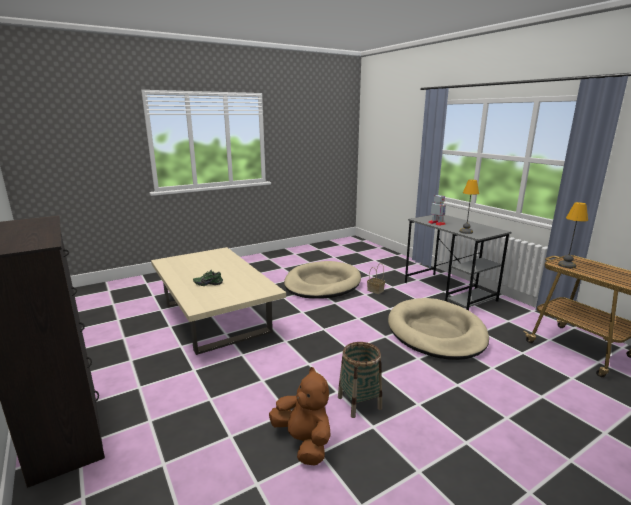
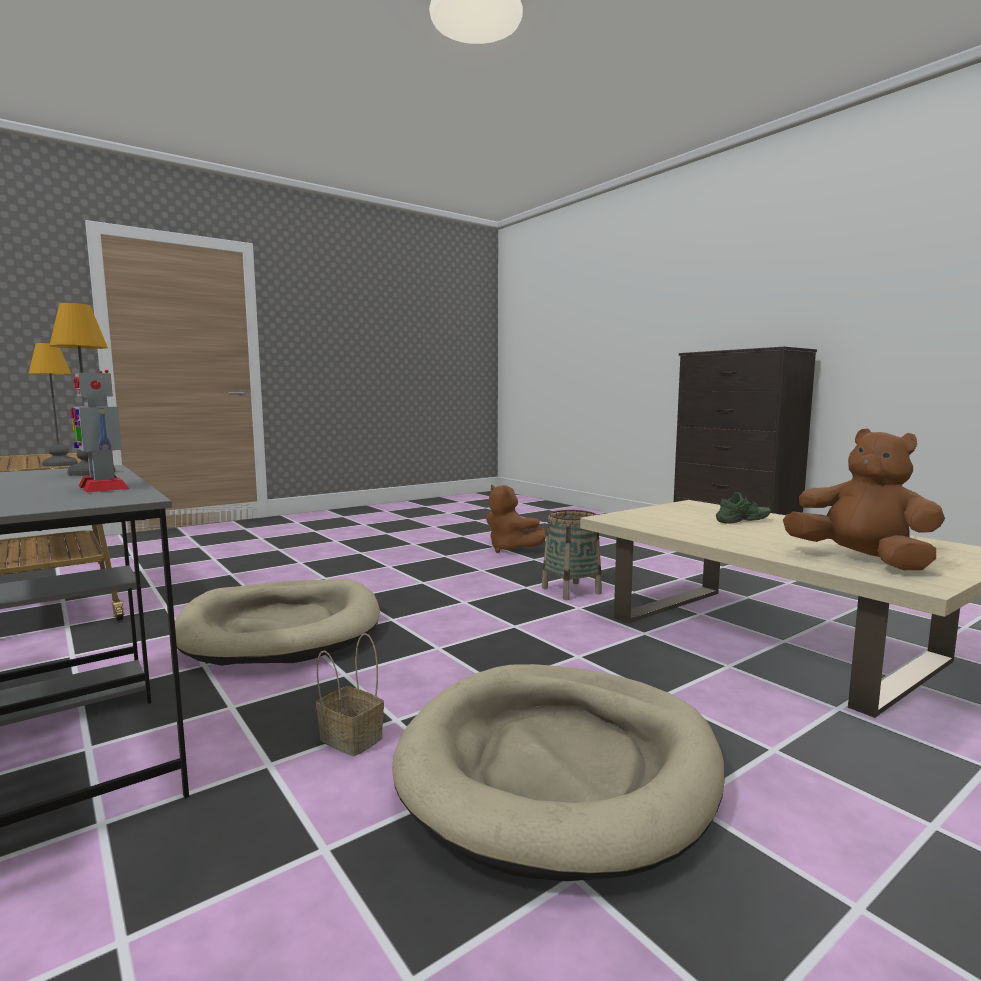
camera: 175 degrees right, 10 degrees down
basket [338,342,382,418] -> basket moved to [542,510,602,600]
none -> brown plush toy [783,428,945,570]

